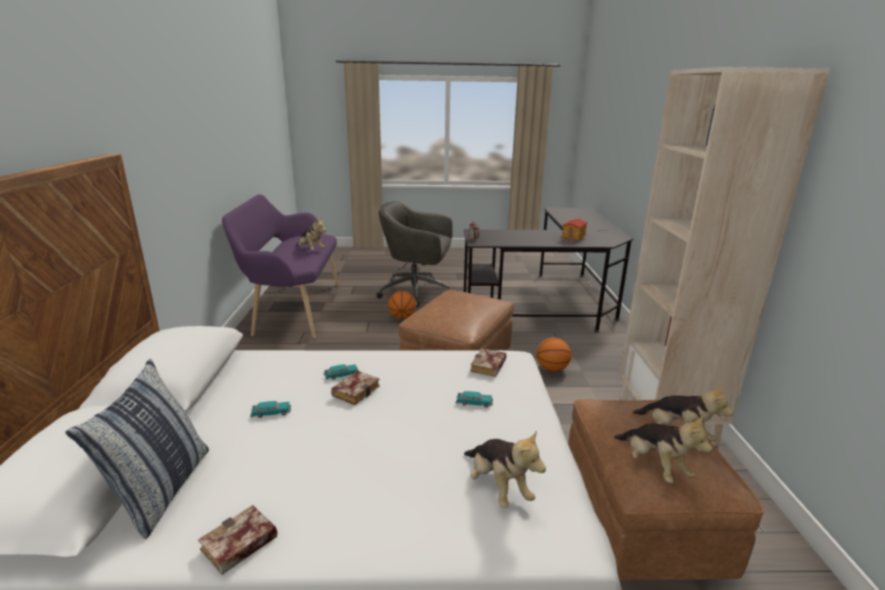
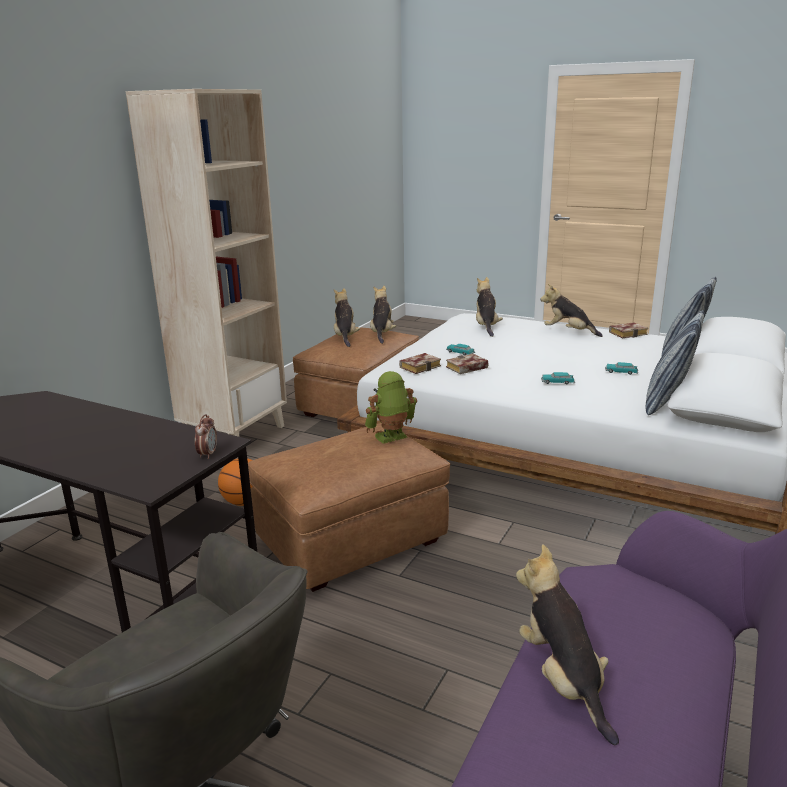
camera: 150 degrees left, 0 degrees up
book [331,371,380,405] -> book moved to [446,354,488,374]
basketball [388,291,416,319] -> none
toy house [561,218,588,242] -> none
none -> toy robot [365,371,417,444]
none -> plush toy [540,284,603,337]
none -> pillow [646,310,705,415]

